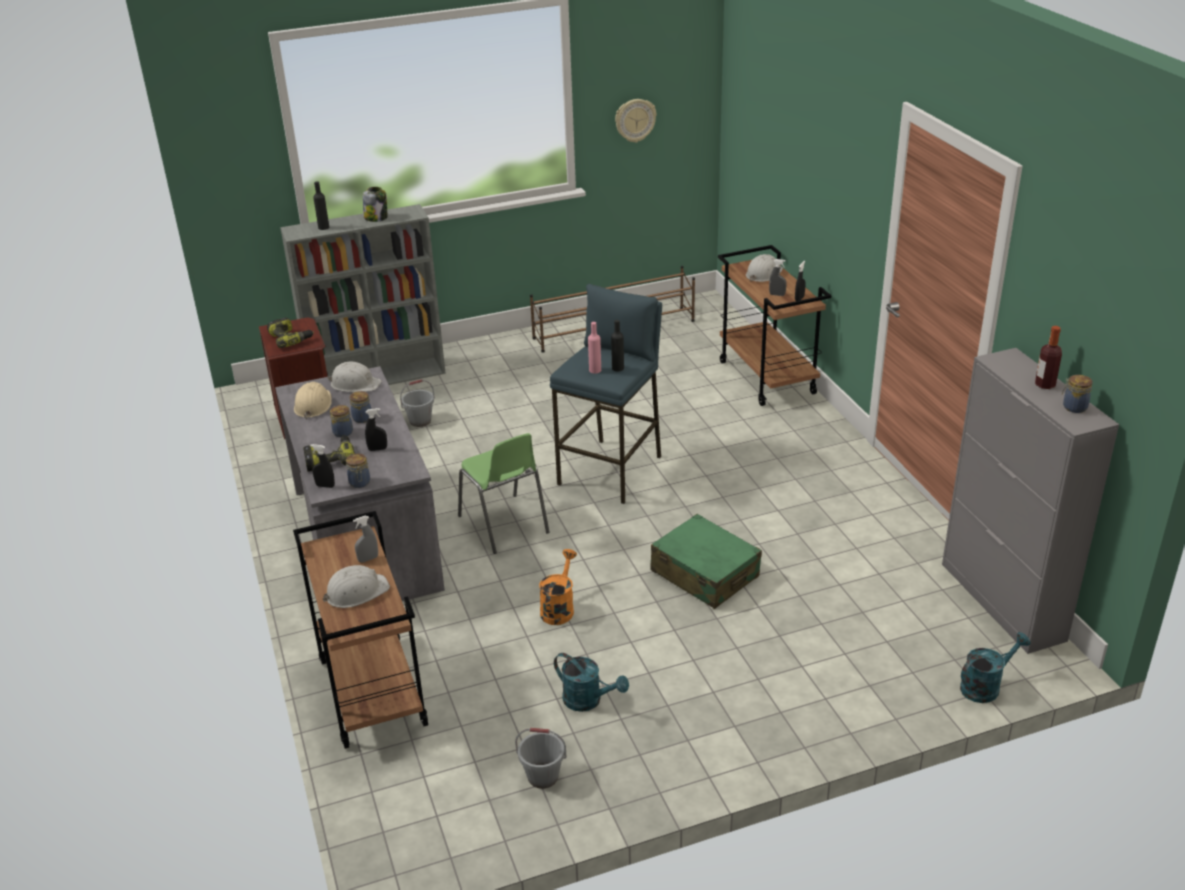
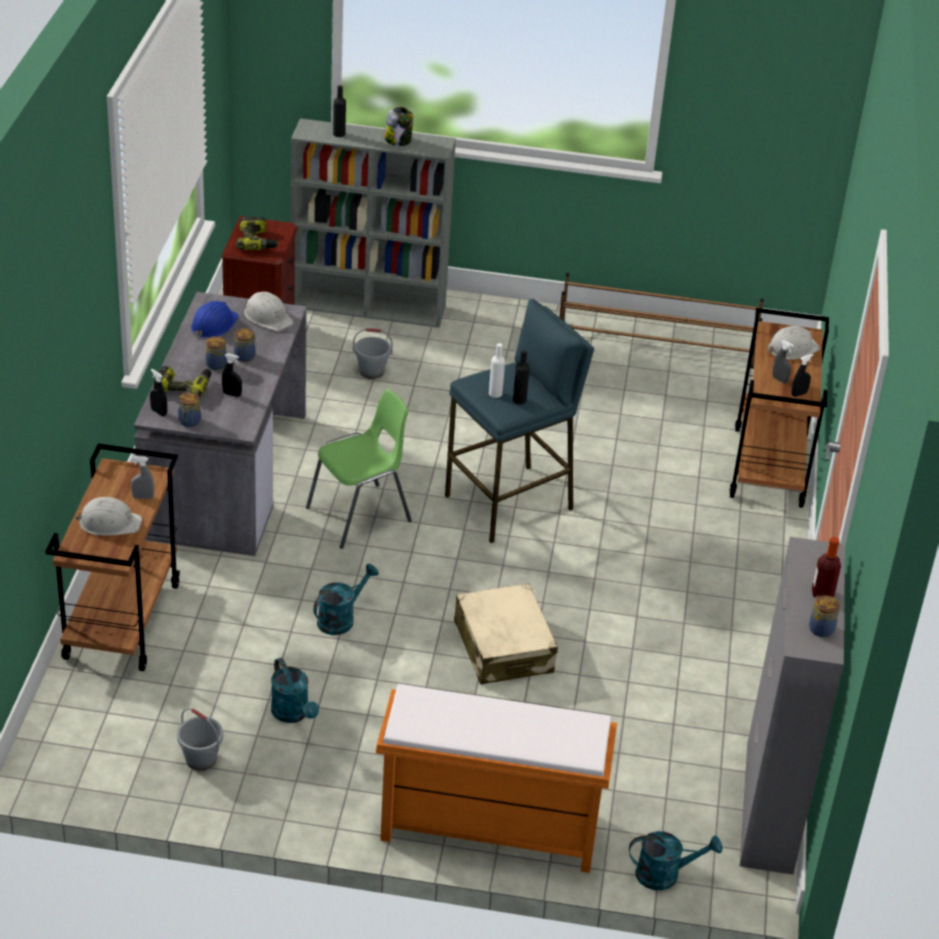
camera: 25 degrees right, 5 degrees up
beige hard hat [294,382,332,420] -> blue hard hat [191,301,239,338]
green chair [458,433,549,554] -> green chair turned 120 degrees counterclockwise [306,389,412,549]
orange watering can [539,549,577,625] -> turquoise watering can [313,564,379,635]
pink bottle [588,322,601,374] -> white bottle [489,343,505,398]
wall clock [615,99,656,143] -> none
green suitcase [650,514,762,609] -> beige suitcase [454,583,558,685]
none -> orange bench [376,684,617,873]

